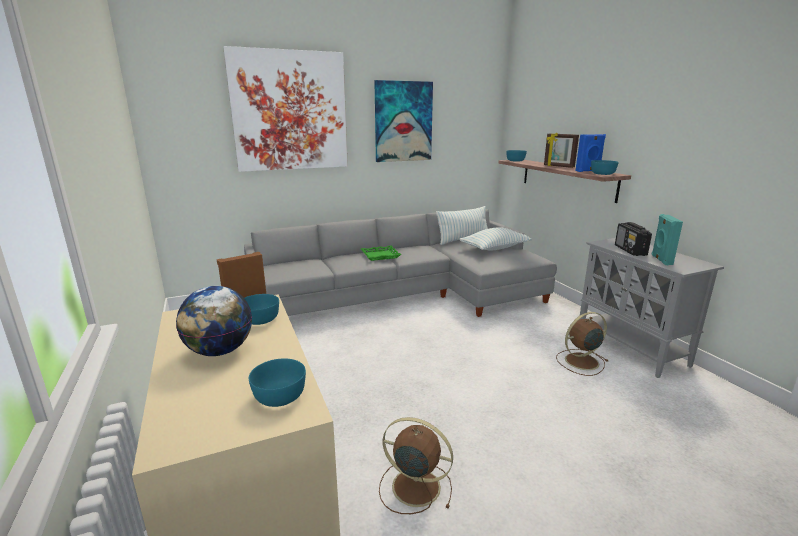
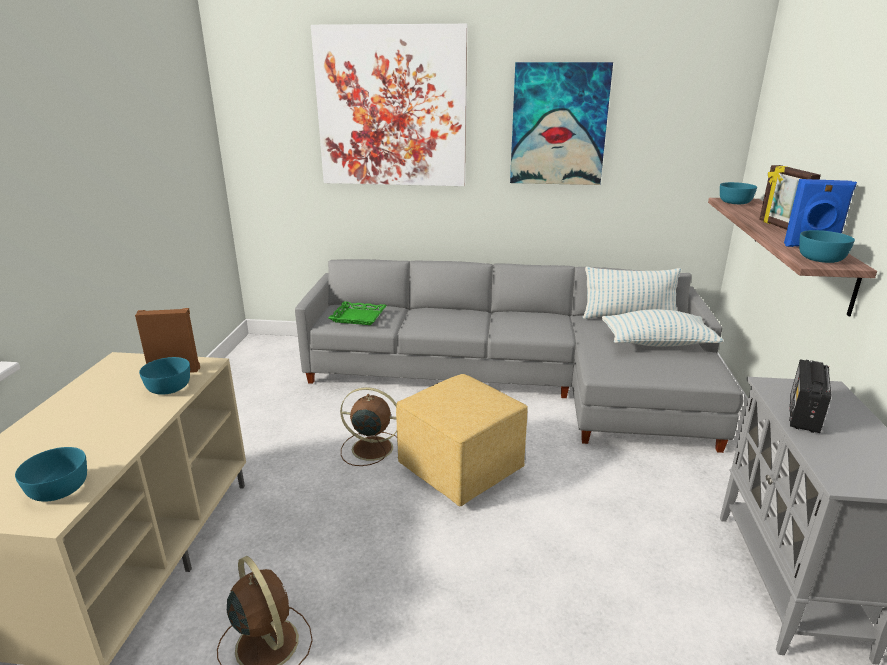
camera: 30 degrees right, 5 degrees up
globe [176,286,252,356] -> none
green tray [361,246,401,261] -> green tray moved to [328,301,387,325]
brown fan [556,312,608,376] -> brown fan moved to [340,387,397,466]
turquoise speaker [652,214,683,265] -> none
none -> yellow ottoman [396,374,528,506]

